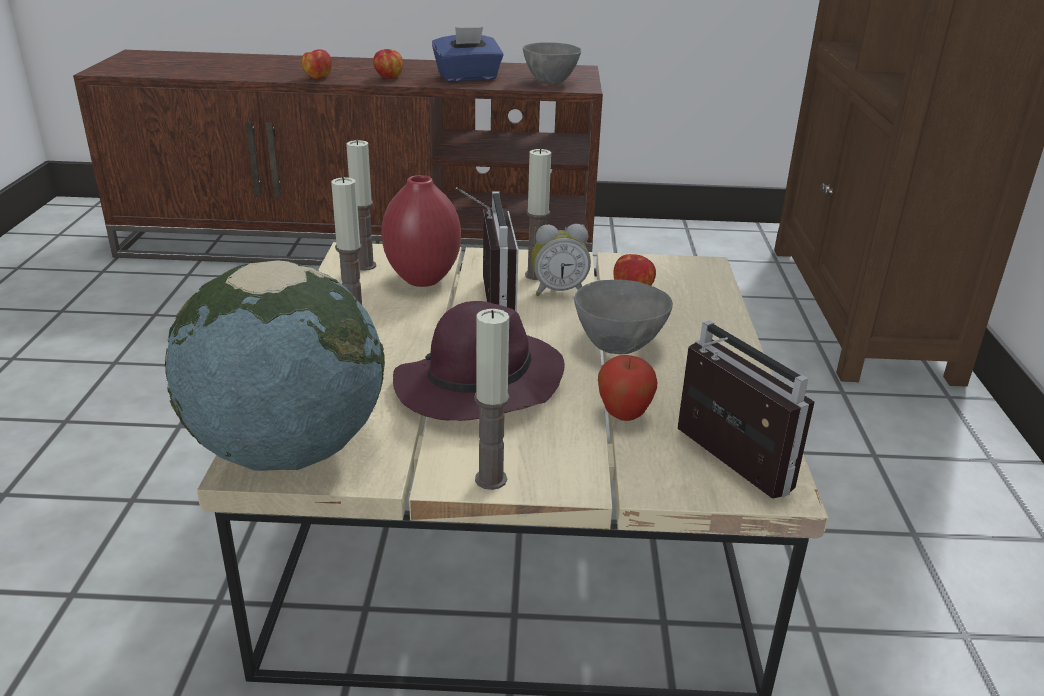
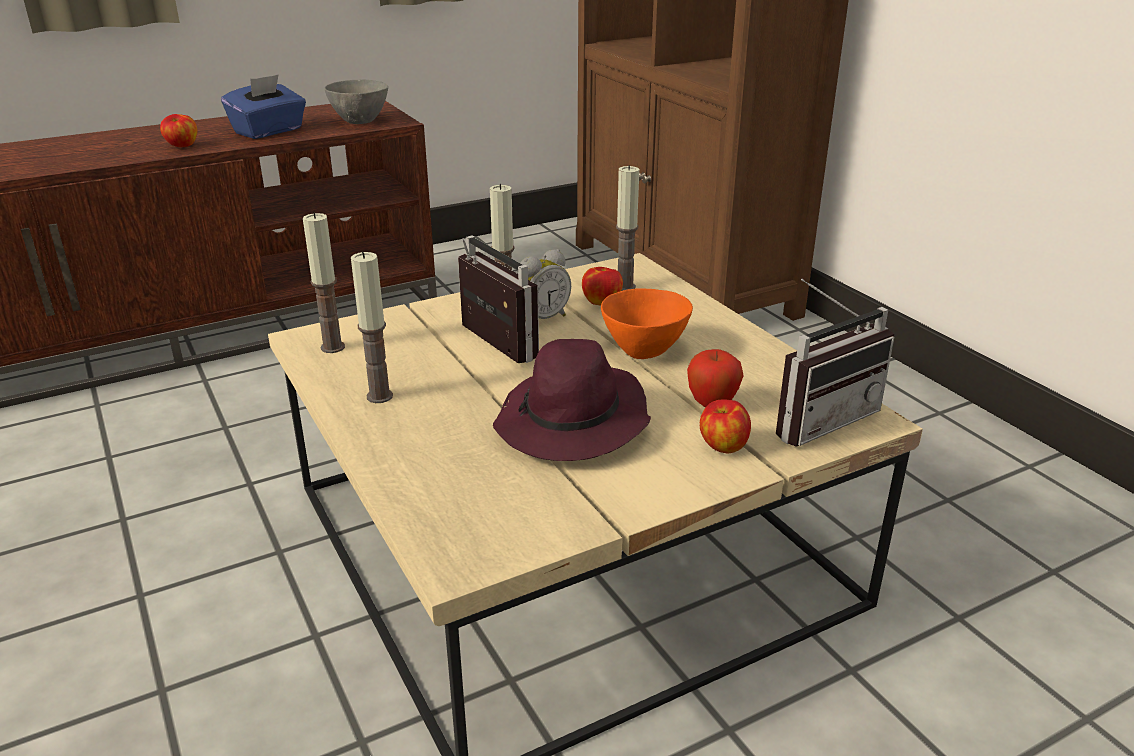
camera: 30 degrees left, 0 degrees up
globe [165,260,385,471] -> none
apple [301,49,332,79] -> apple moved to [700,399,751,453]
red vase [382,175,461,287] -> none
candle [474,309,510,490] -> candle moved to [616,165,639,291]
grey bowl [574,280,673,354] -> orange bowl [601,288,693,359]
radio [677,320,815,499] -> radio turned 120 degrees clockwise [776,279,894,447]

